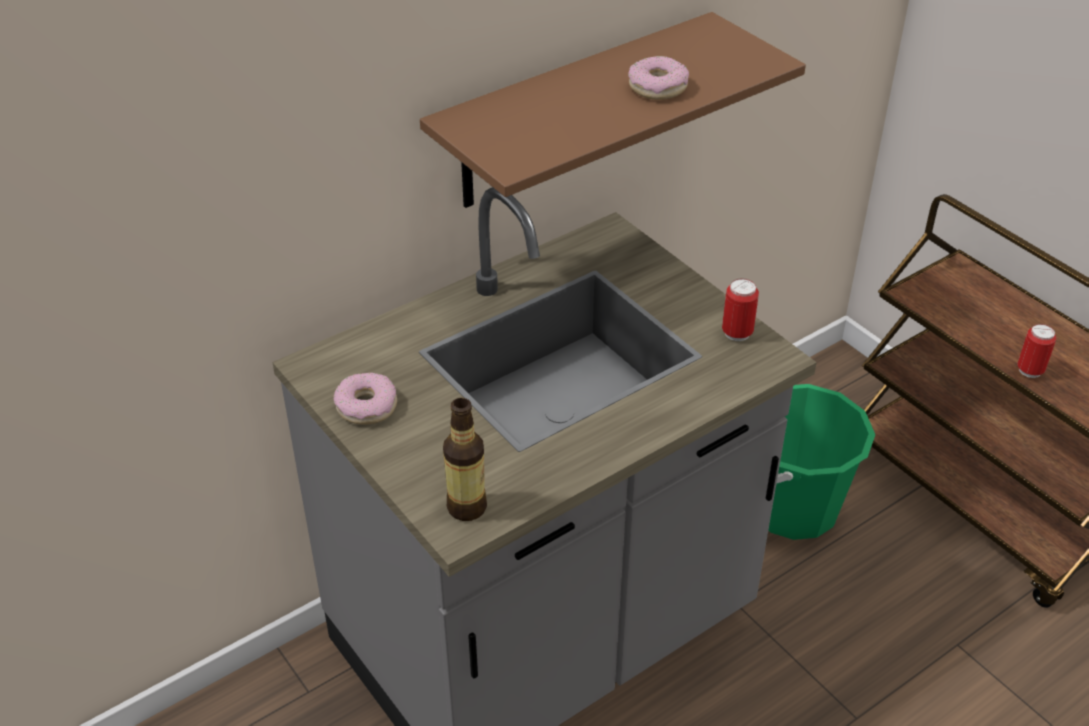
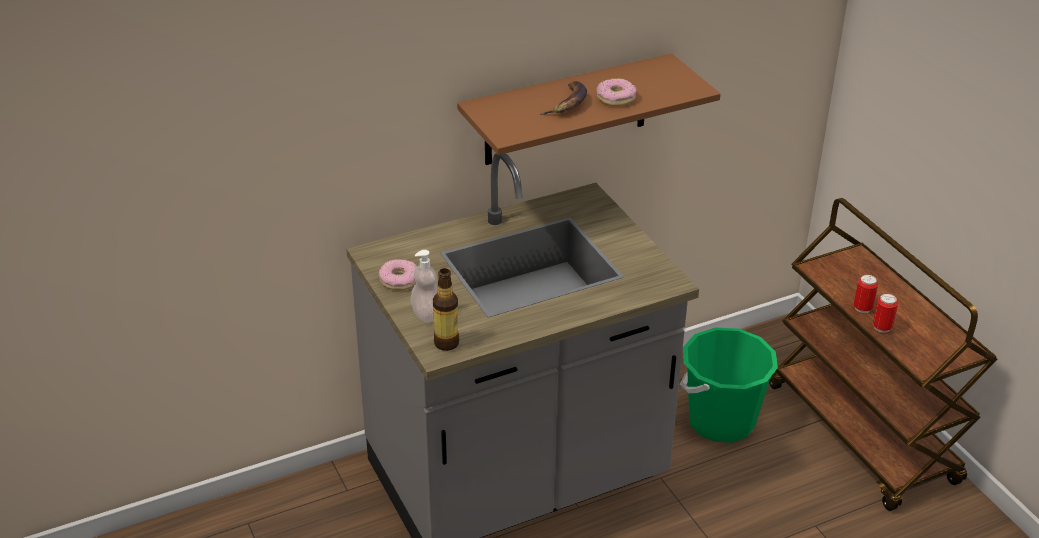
camera: 10 degrees right, 5 degrees down
can [722,279,759,341] -> can moved to [854,274,878,313]
none -> soap dispenser [411,250,438,323]
none -> banana [540,81,587,115]

